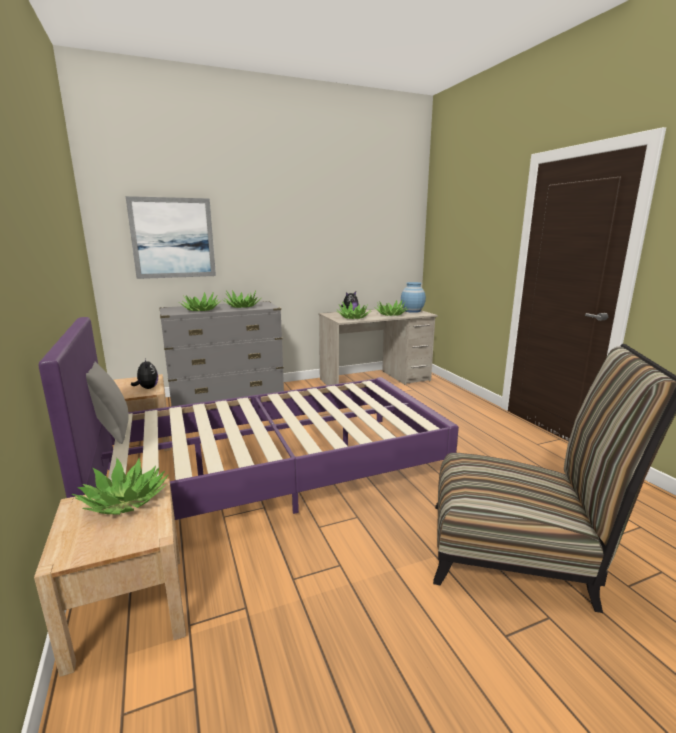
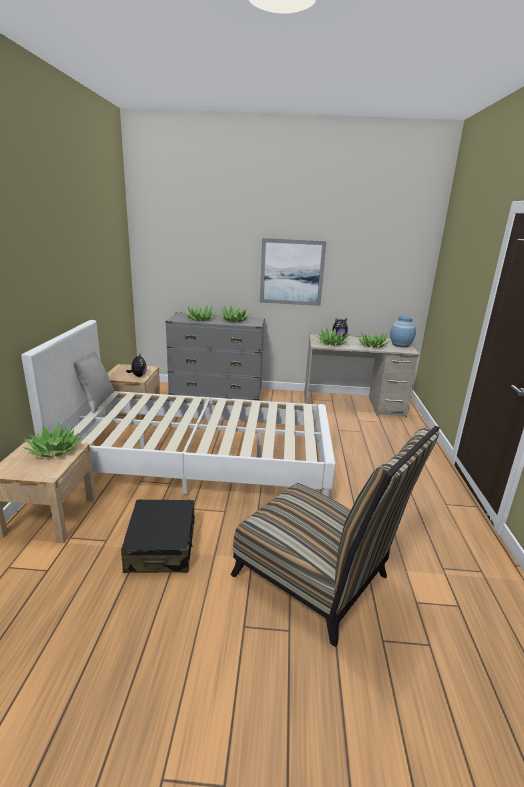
camera: 25 degrees right, 5 degrees up
purple bed [39,317,459,520] -> white bed [21,320,336,497]
picture [126,196,216,279] -> picture moved to [260,238,327,306]
none -> black suitcase [121,500,195,573]

